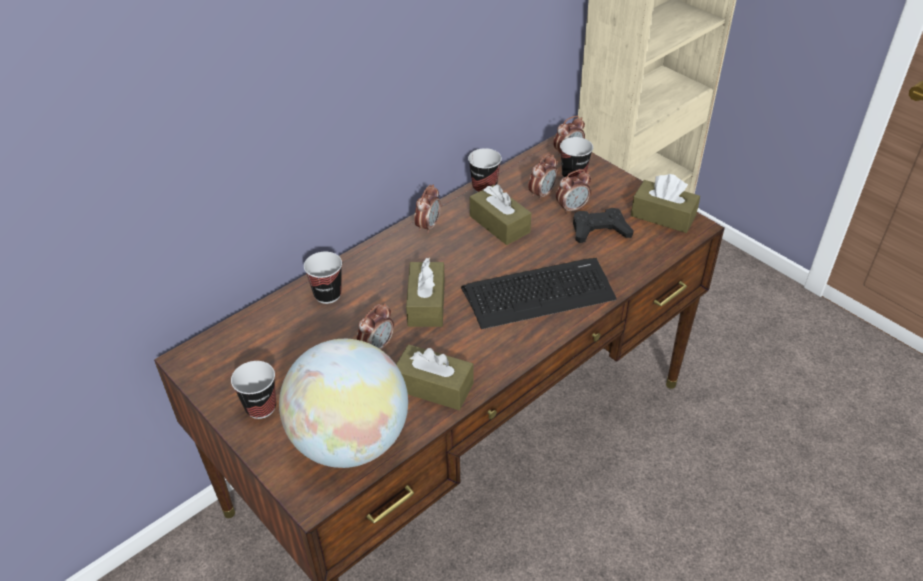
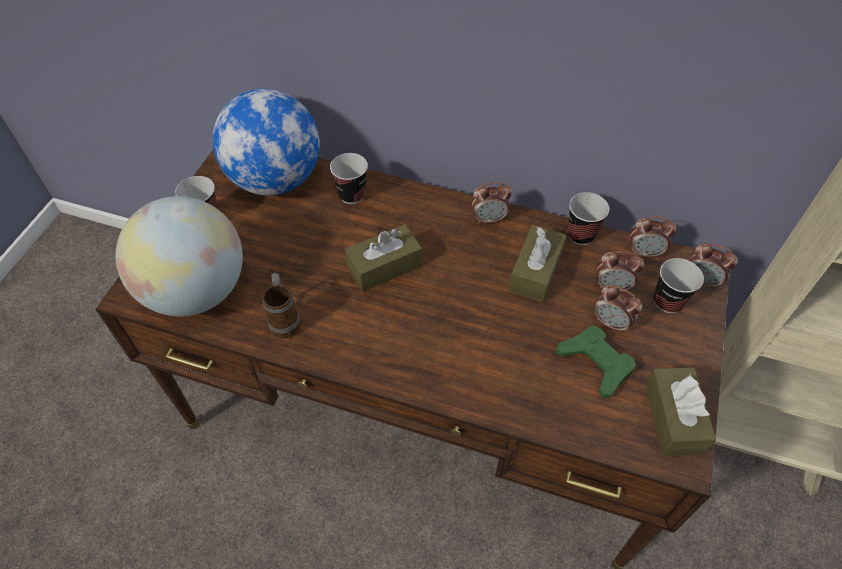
camera: 60 degrees right, 10 degrees up
alarm clock [356,303,394,350] -> alarm clock moved to [629,216,676,258]
brown tissue box [396,344,473,410] -> mug [262,273,301,339]
keyboard [461,258,617,329] -> none
black game controller [573,208,634,243] -> green game controller [556,326,636,398]
none -> globe [213,89,320,196]

